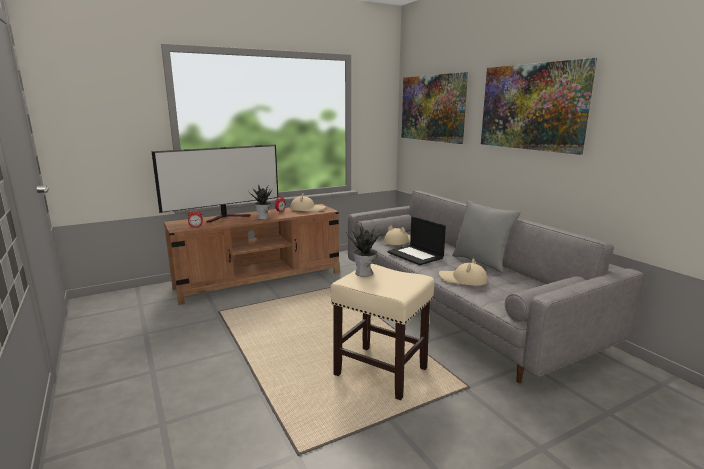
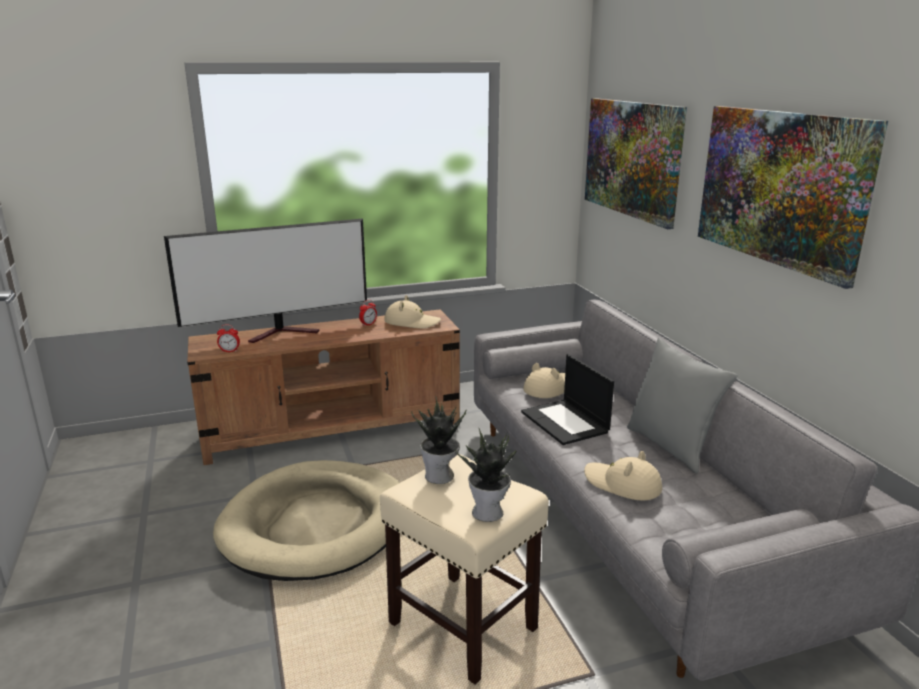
camera: 10 degrees right, 5 degrees up
potted plant [249,184,272,220] -> potted plant moved to [455,427,516,522]
none -> beige dog bed [213,460,400,581]

